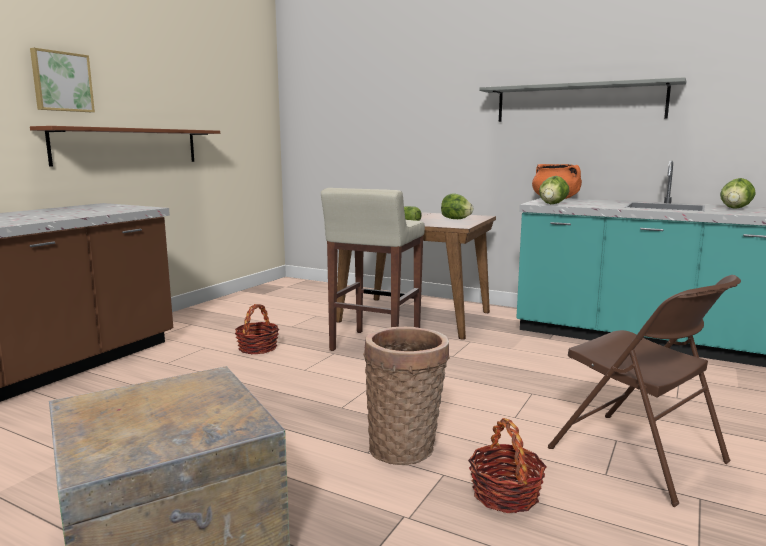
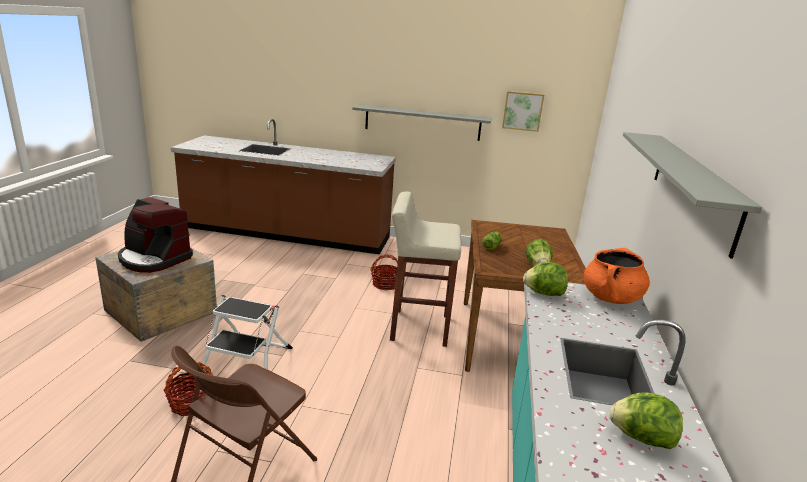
camera: 70 degrees right, 10 degrees up
picture [30,48,95,112] -> picture moved to [502,91,544,132]
brown shelf [30,126,220,167] -> grey shelf [352,104,492,141]
basket [363,327,450,465] -> step ladder [202,295,293,370]
none -> coffee machine [118,197,193,273]

